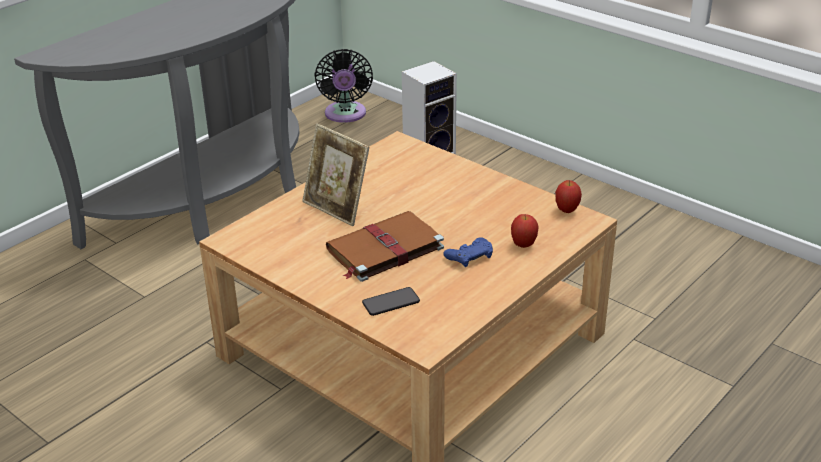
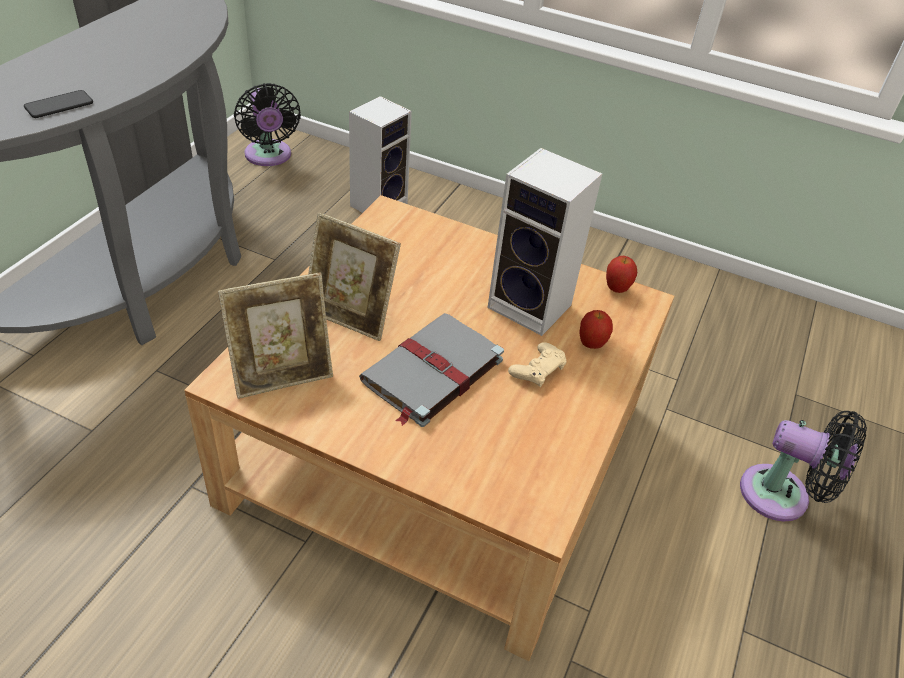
camera: 20 degrees left, 10 degrees up
brown book [326,211,444,282] -> grey book [359,313,504,427]
phone [362,287,420,316] -> phone moved to [24,90,93,118]
blue game controller [444,237,493,268] -> beige game controller [508,342,567,387]
none -> picture frame [218,273,333,399]
none -> speaker [487,148,602,336]
none -> black fan [740,411,867,522]

